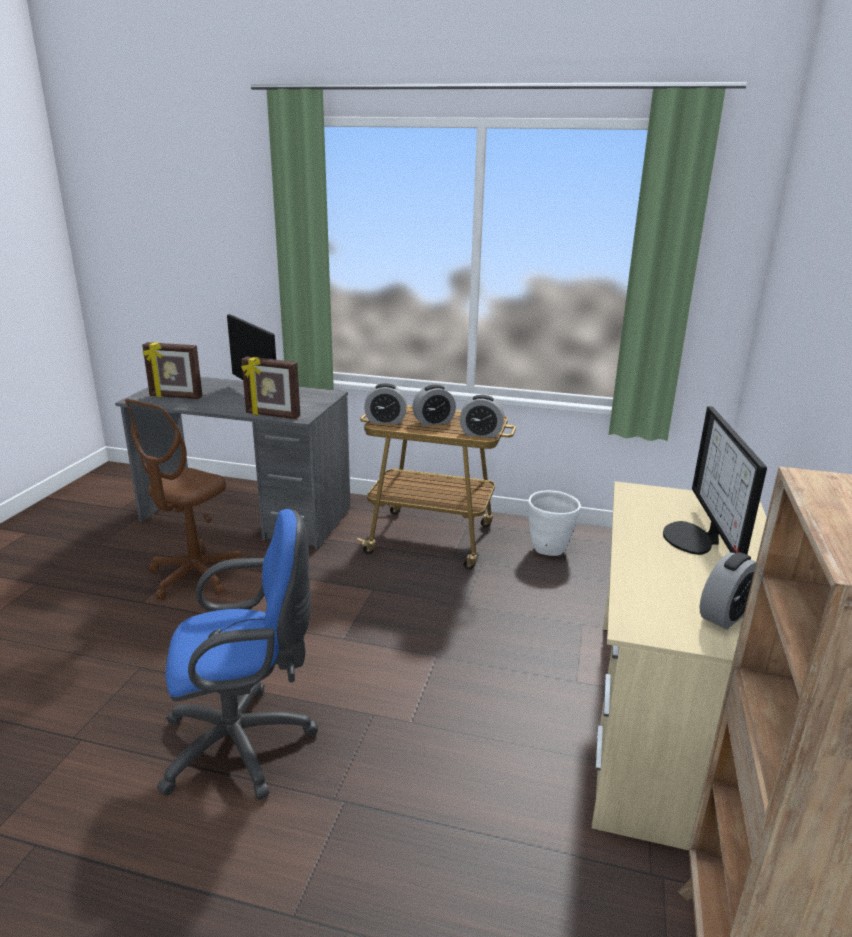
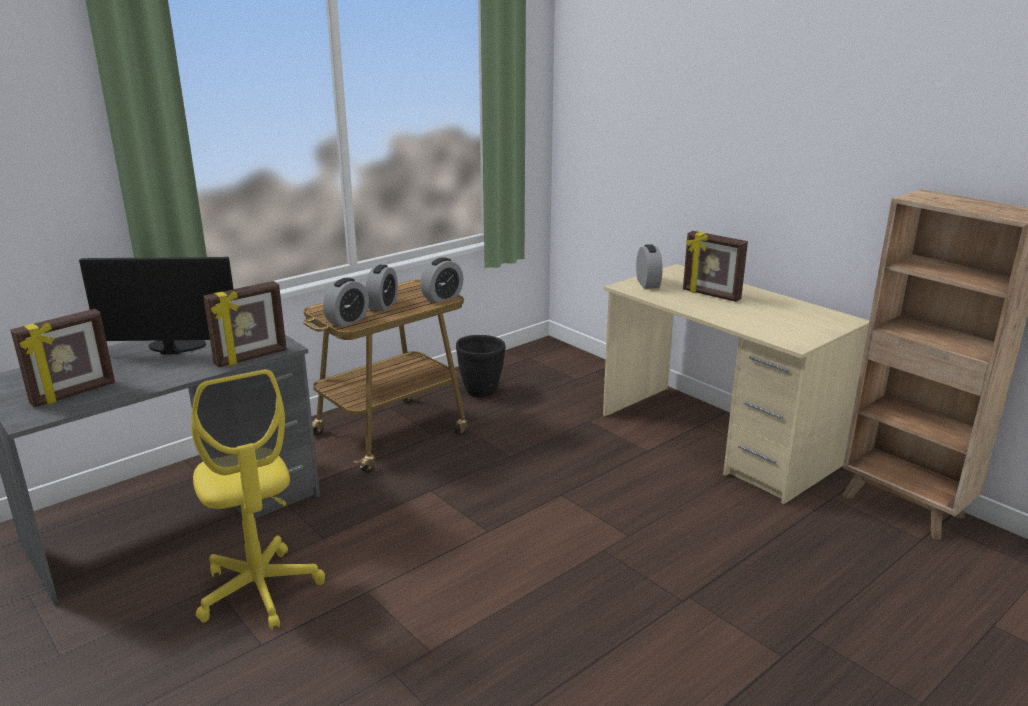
camera: 55 degrees left, 0 degrees up
brown office chair [125,399,242,600] -> yellow office chair [191,369,325,630]
blue office chair [157,509,318,800] -> none
white planter [528,490,581,556] -> black planter [456,335,506,398]
monitor [663,406,767,555] -> picture frame [683,231,748,302]
alarm clock [700,552,756,630] -> alarm clock moved to [636,244,663,289]

